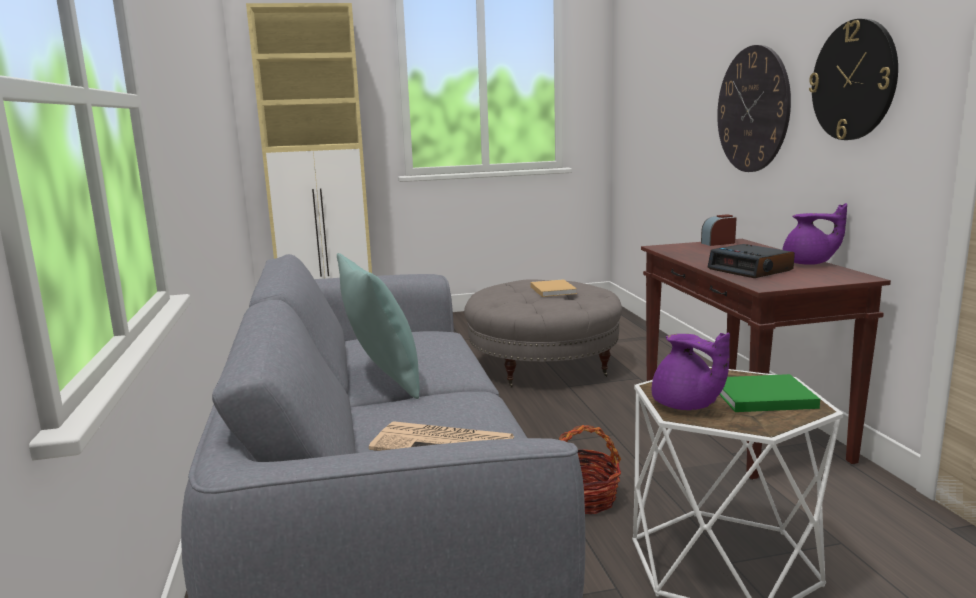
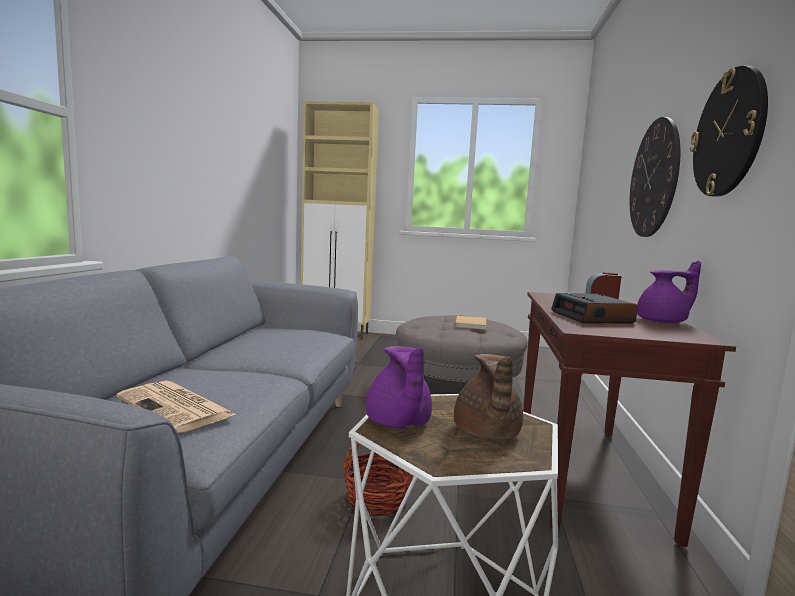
camera: 20 degrees right, 5 degrees down
turquoise pillow [337,253,420,399] -> none
green book [719,374,820,412] -> brown teapot [454,354,523,440]
purple teapot [783,203,847,265] -> purple teapot turned 45 degrees counterclockwise [637,261,701,323]

